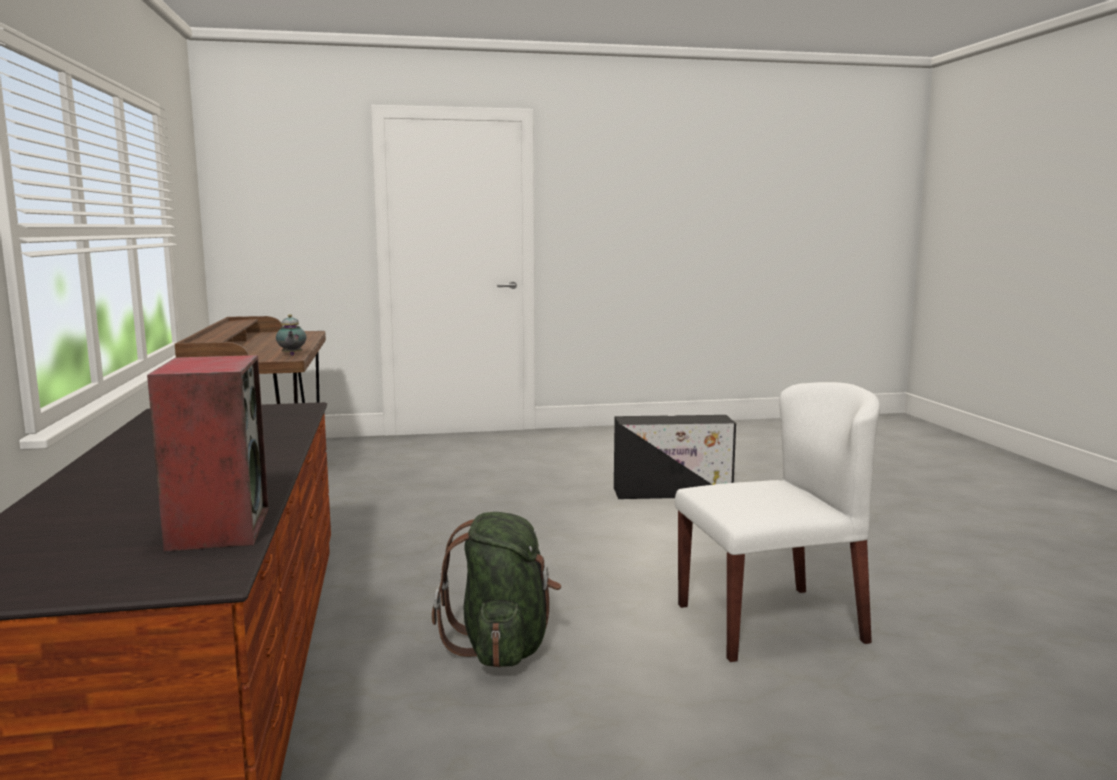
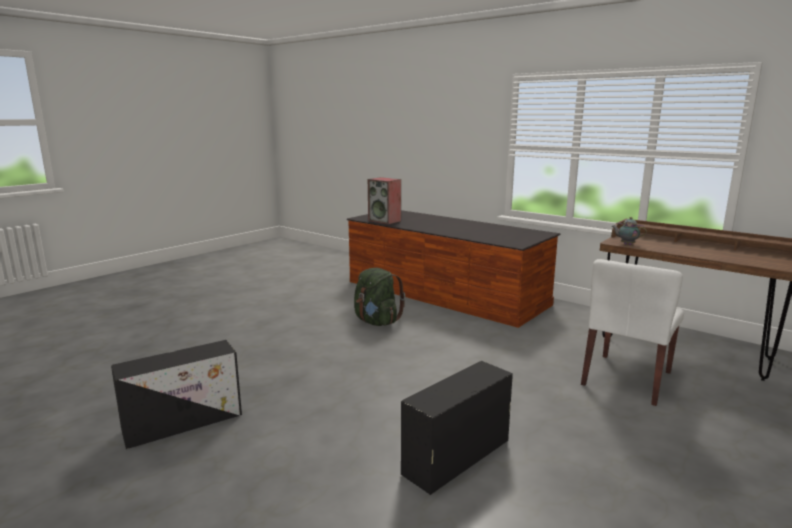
camera: 140 degrees right, 5 degrees up
white chair [675,382,880,662] -> white chair moved to [581,259,684,406]
none -> black storage box [111,340,242,449]

